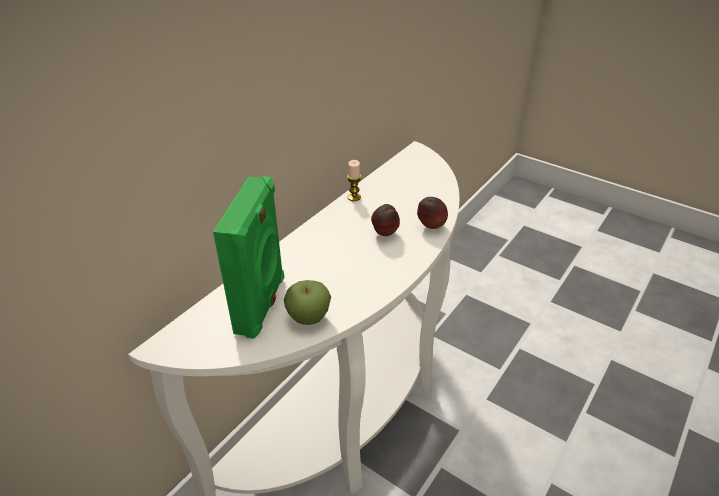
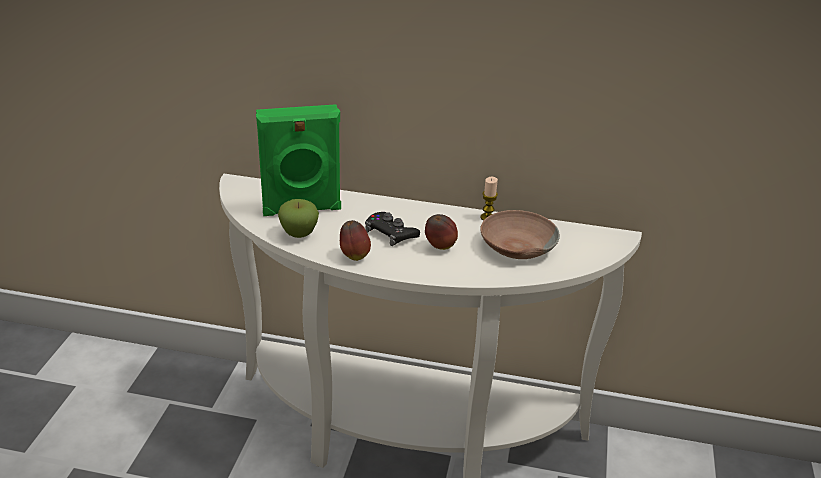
camera: 65 degrees right, 5 degrees down
apple [417,197,448,229] -> apple moved to [340,220,371,261]
none -> black game controller [365,212,420,246]
none -> brown bowl [480,210,560,259]

